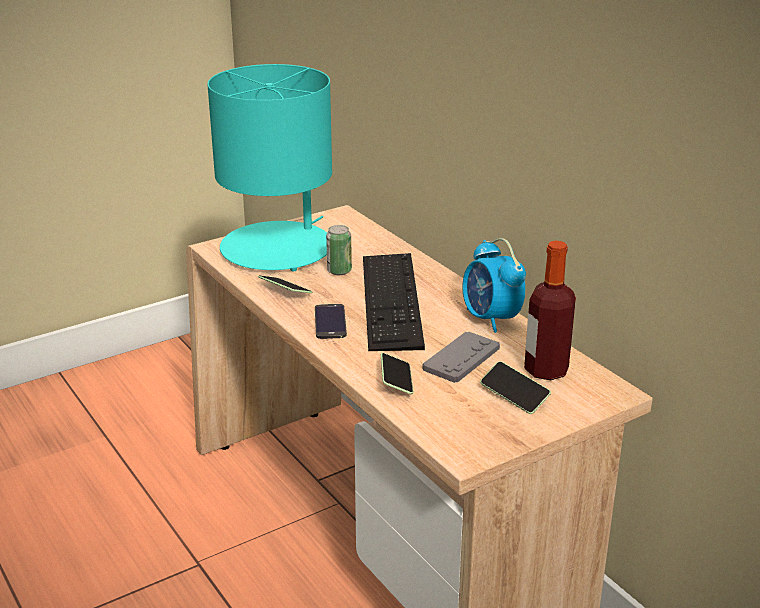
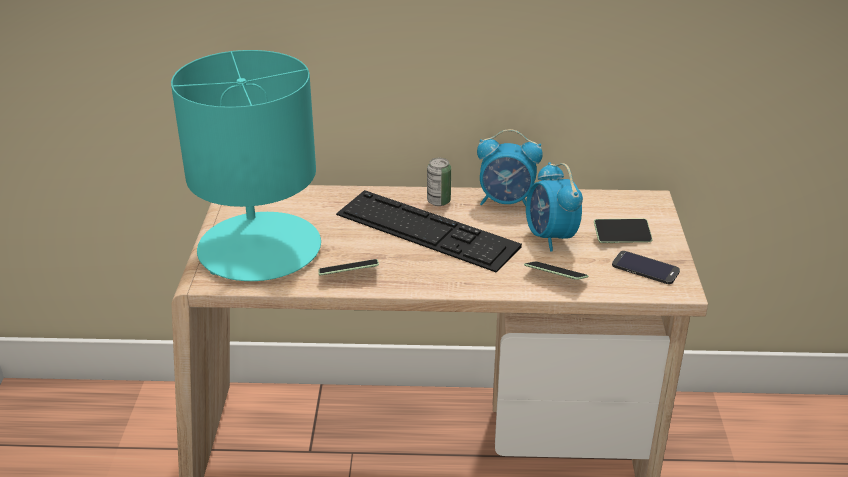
camera: 55 degrees left, 5 degrees up
phone [315,304,347,339] -> phone moved to [612,251,680,284]
can [326,225,352,275] -> can moved to [427,158,451,206]
grey game controller [423,331,500,383] -> alarm clock [526,162,583,252]
bottle [524,241,576,380] -> none

